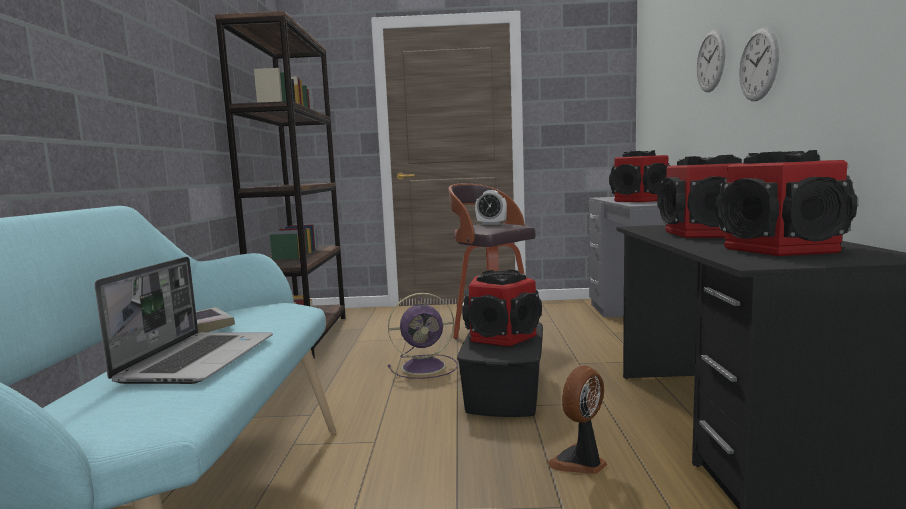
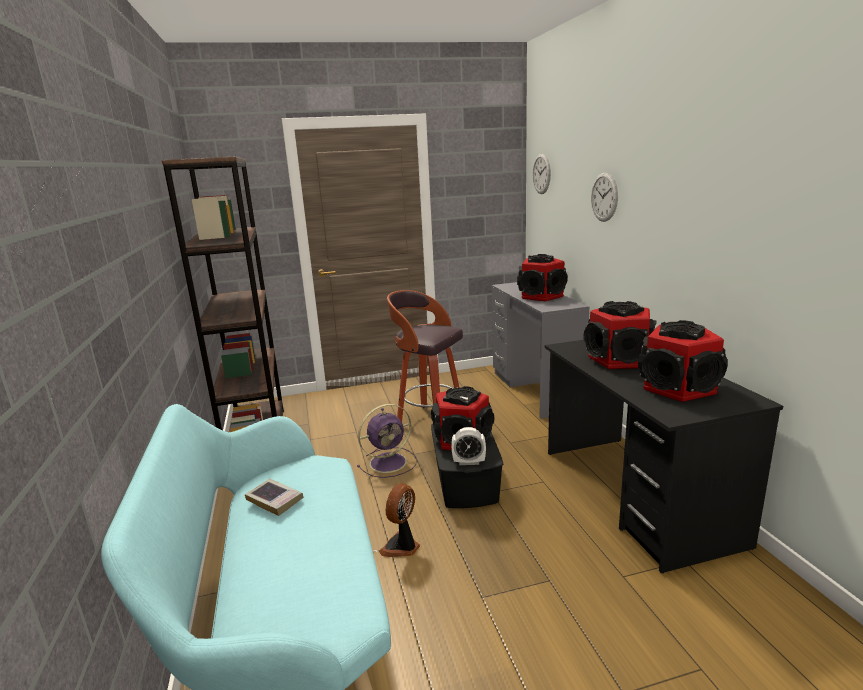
camera: 15 degrees left, 10 degrees up
laptop [95,257,273,384] -> none
alarm clock [475,190,507,225] -> alarm clock moved to [452,427,486,465]
fan [547,365,607,474] -> fan moved to [379,483,420,557]
wall clock [739,27,779,101] -> wall clock moved to [533,154,551,194]

